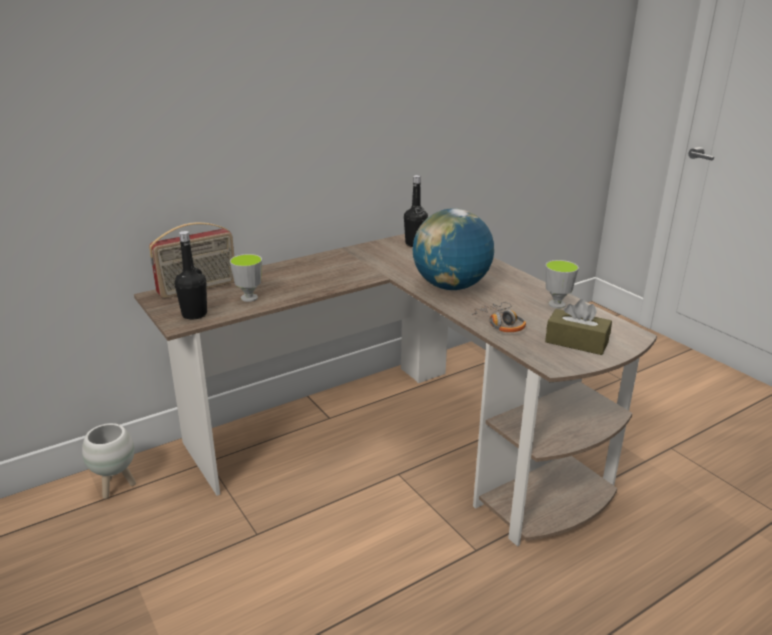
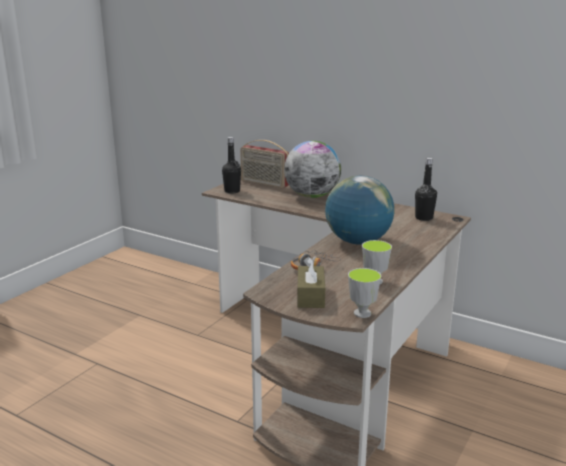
camera: 65 degrees right, 5 degrees down
white planter [82,423,136,499] -> none
cup [230,254,262,302] -> cup moved to [348,268,381,318]
none -> globe [284,141,341,198]

